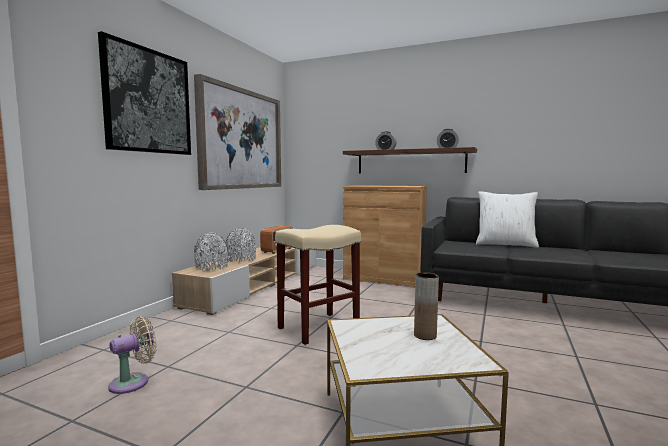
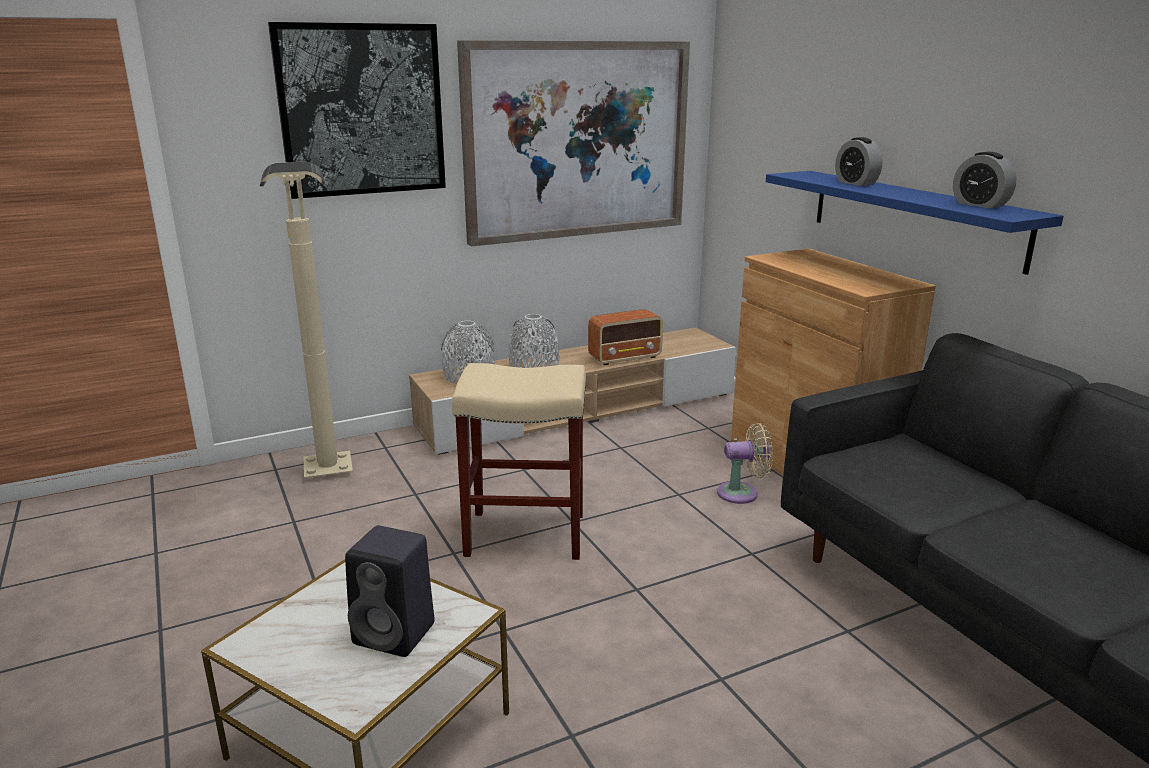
camera: 40 degrees right, 15 degrees up
beige fan [108,316,157,394] -> beige fan moved to [717,423,773,504]
brown shelf [343,147,477,173] -> blue shelf [766,171,1064,275]
brown vase [414,272,439,340] -> black speaker [345,525,435,657]
white pillow [476,191,539,248] -> none
none -> beige floor lamp [260,162,353,479]

